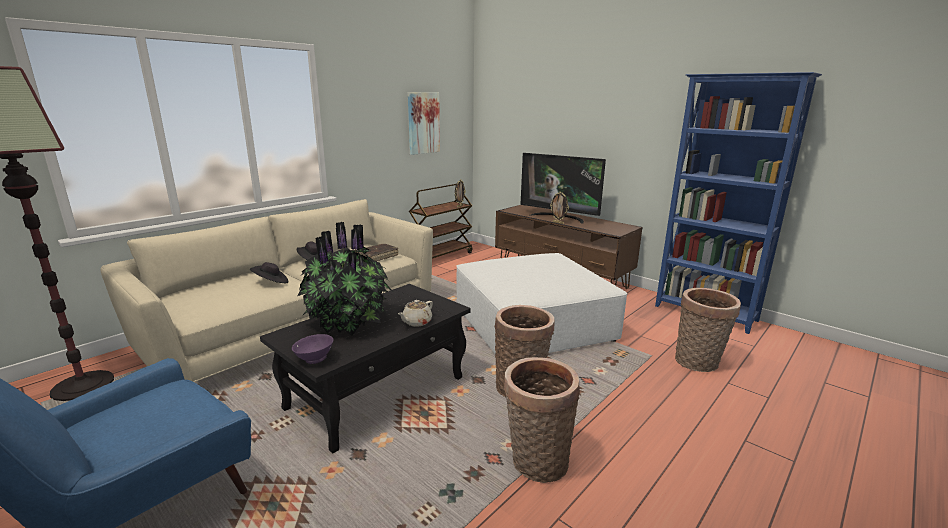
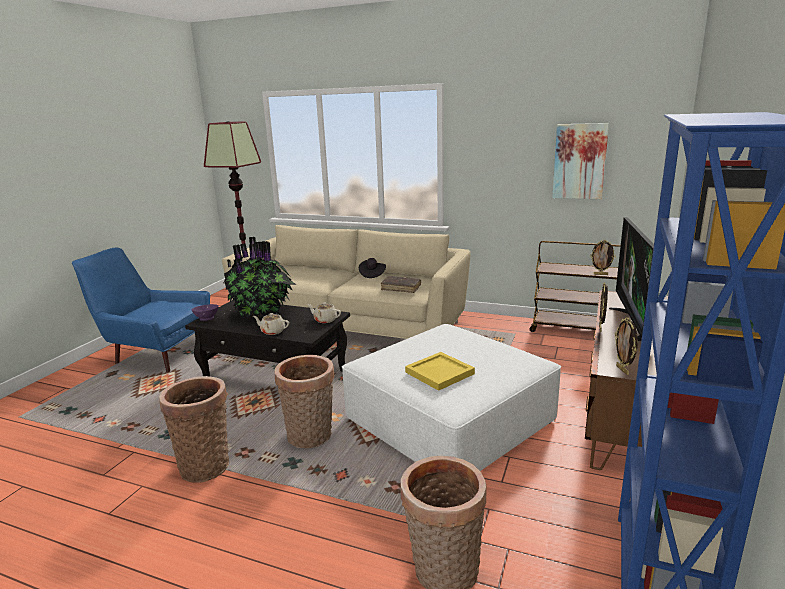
camera: 70 degrees right, 0 degrees up
black hat [250,262,289,283] -> none
none -> beige teapot [307,302,341,323]
none -> yellow tray [405,352,475,391]
none -> picture frame [615,317,638,375]

